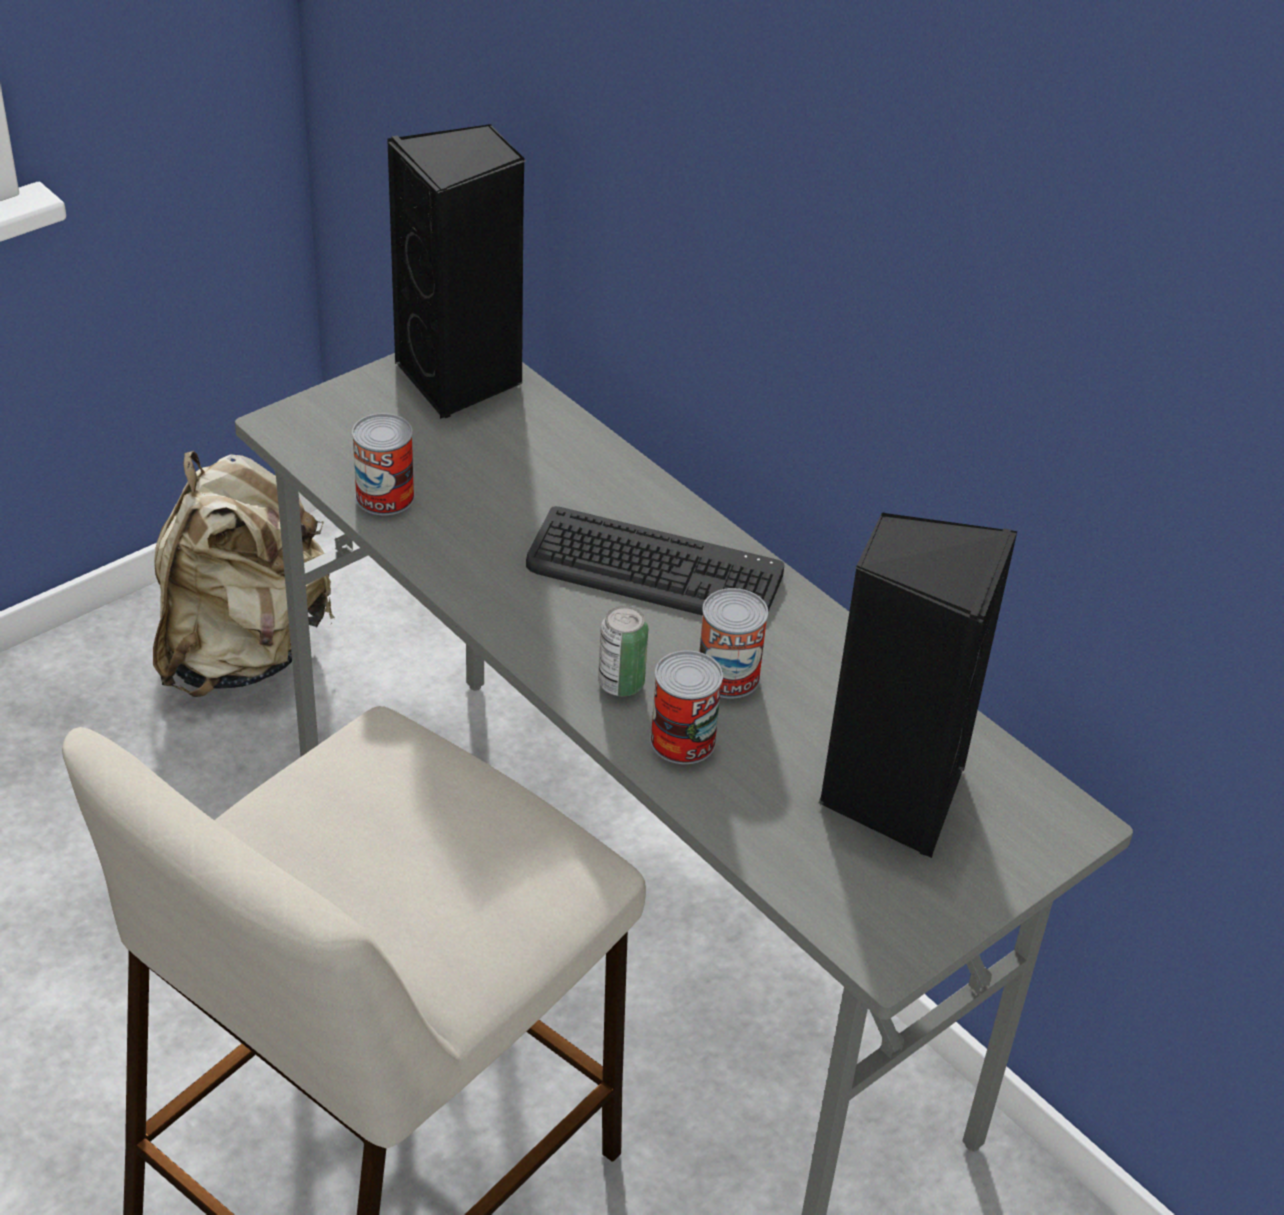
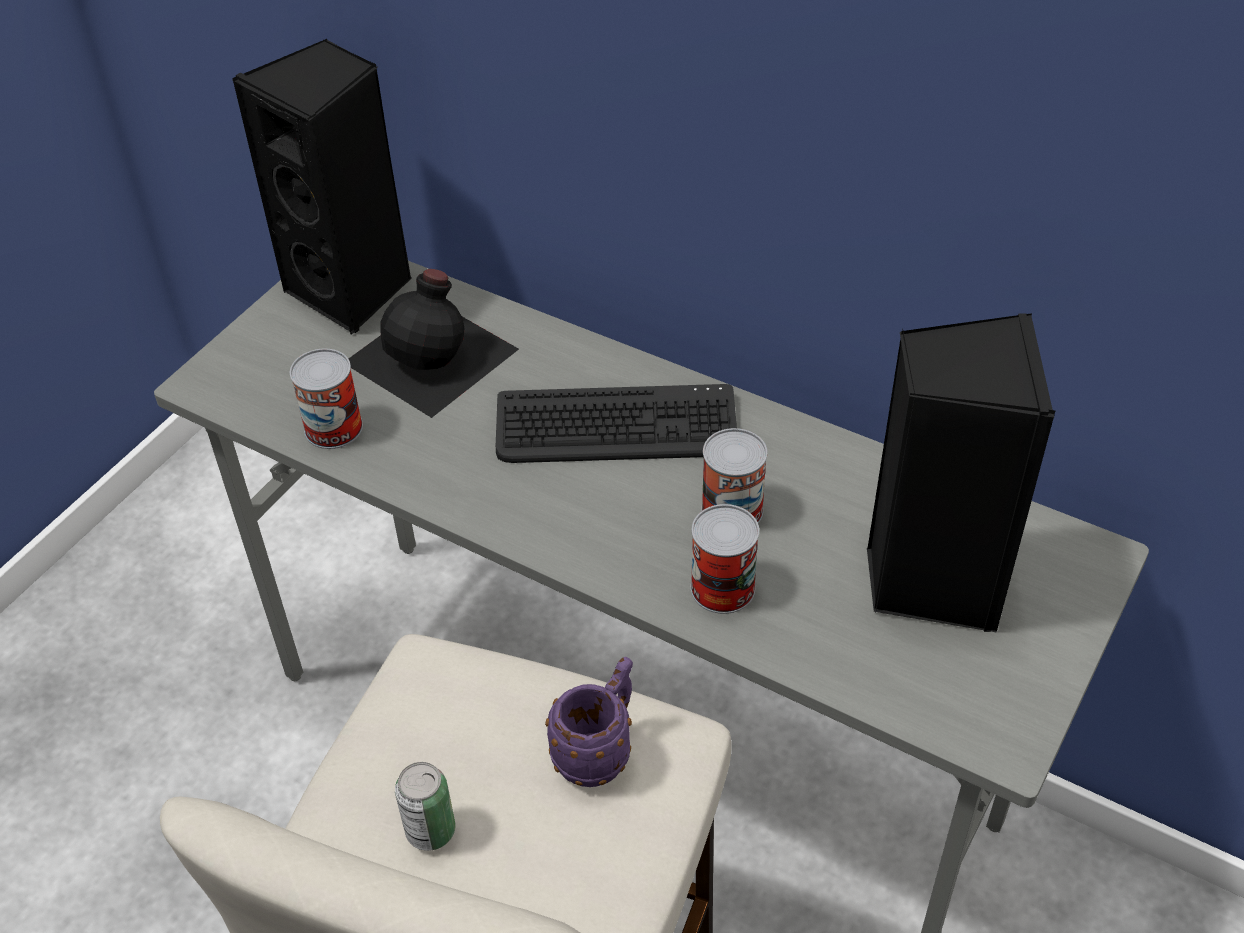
camera: 15 degrees left, 5 degrees up
beige backpack [153,451,335,697] -> none
can [598,606,649,696] -> can moved to [395,762,455,851]
none -> black bottle [349,269,519,418]
none -> purple mug [545,657,633,787]

